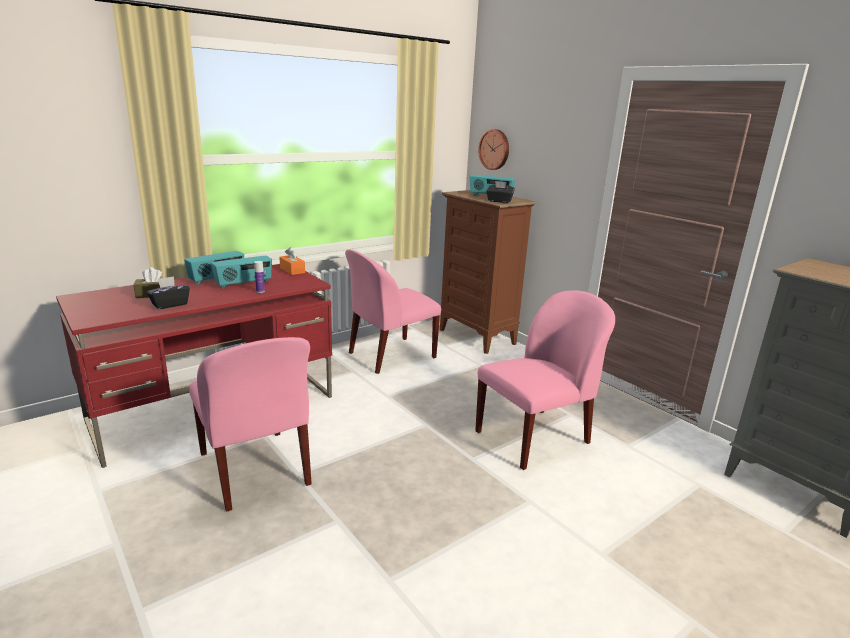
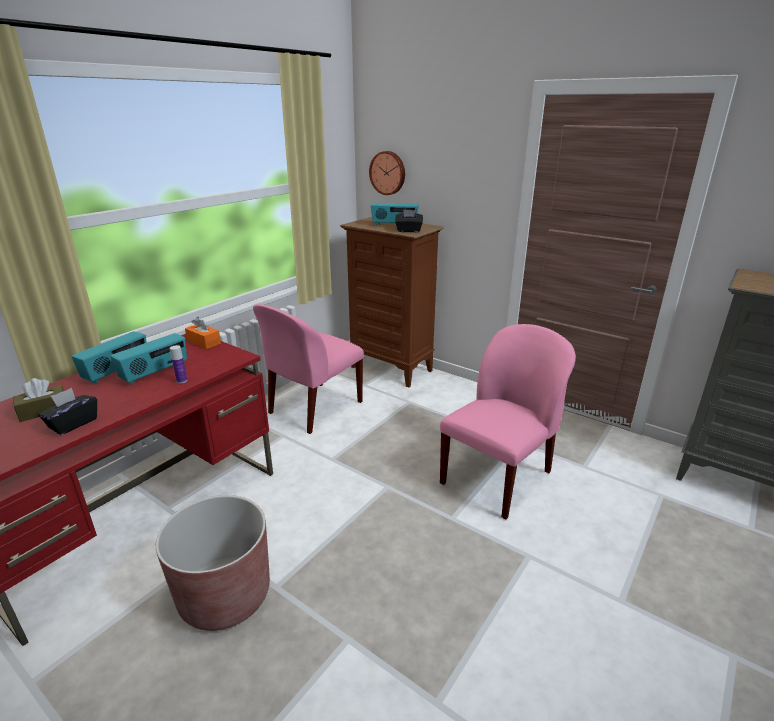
camera: 15 degrees left, 5 degrees up
pink chair [189,337,312,512] -> brown planter [156,495,270,631]

